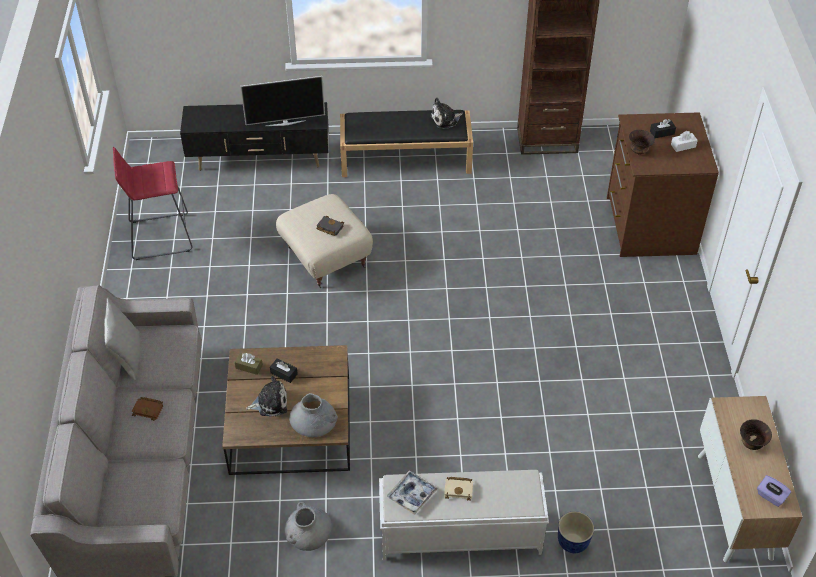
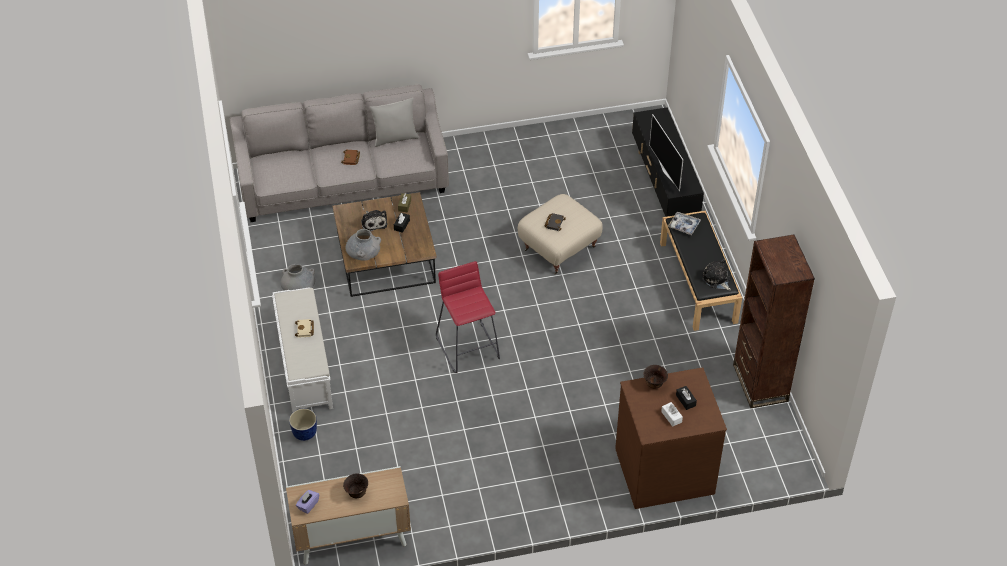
camera: 80 degrees right, 0 degrees up
red stool [113,147,192,260] -> red stool moved to [436,261,500,373]
tray [387,470,438,515] -> tray moved to [667,212,701,236]

